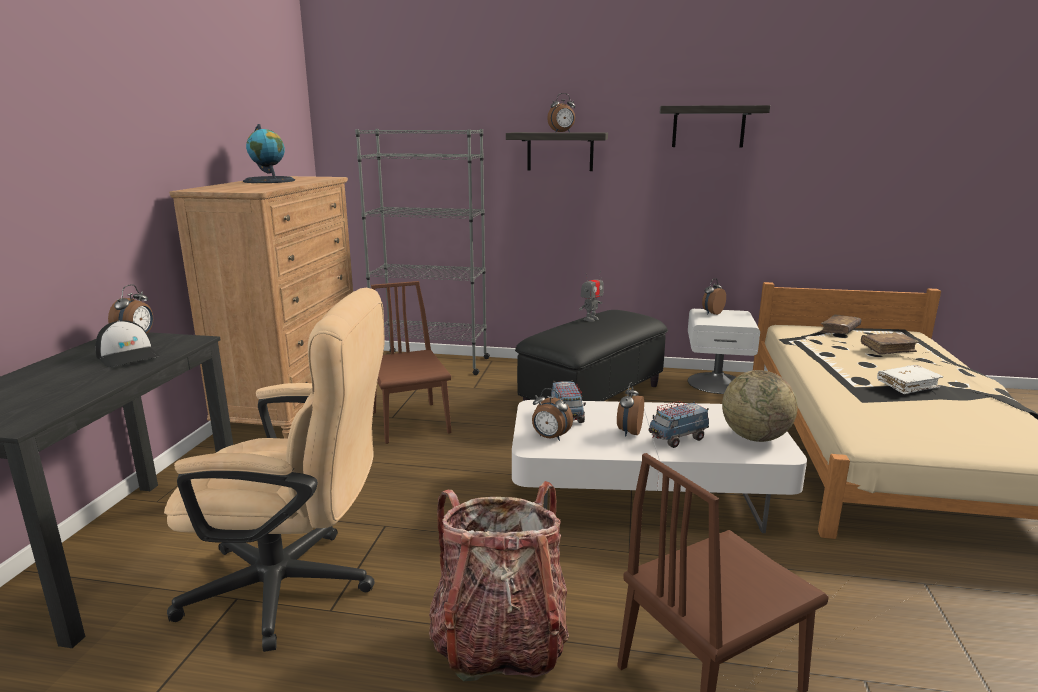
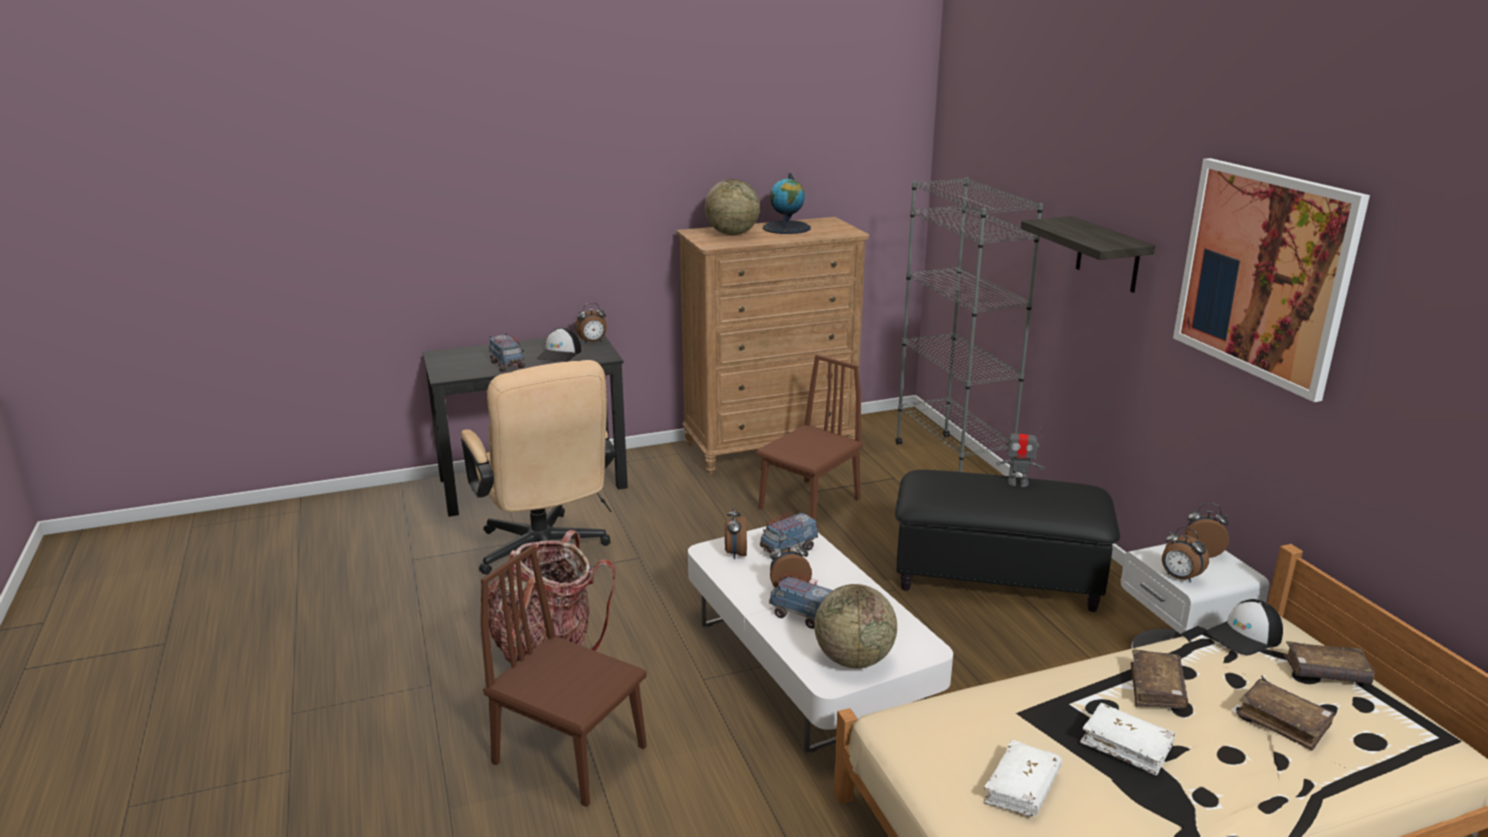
camera: 60 degrees right, 5 degrees up
alarm clock [547,93,575,132] -> alarm clock moved to [1162,527,1209,583]
shelf [660,105,770,148] -> picture [1173,158,1370,402]
none -> toy truck [489,333,525,372]
none -> globe [705,179,760,235]
none -> white book [984,740,1062,816]
none -> brown book [1131,649,1188,709]
none -> cap [1207,599,1283,656]

